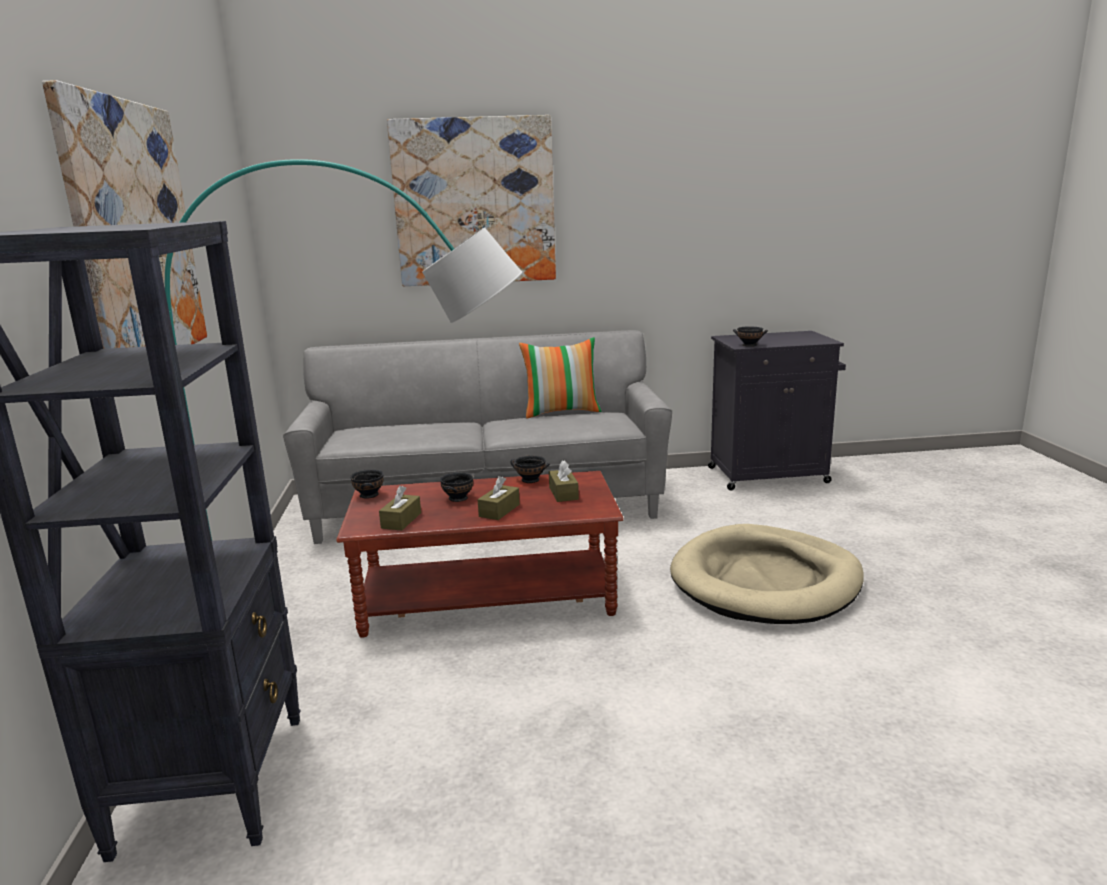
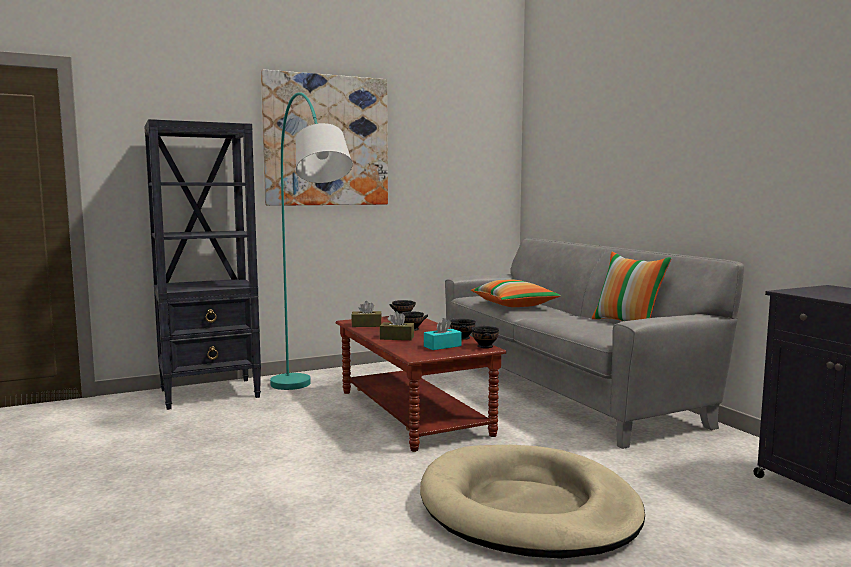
camera: 70 degrees right, 10 degrees down
picture [387,115,556,286] -> none
brown tissue box [549,460,579,502] -> turquoise tissue box [424,318,462,350]
black bowl [733,326,768,347] -> black bowl moved to [472,326,499,348]
none -> pillow [471,280,561,307]

